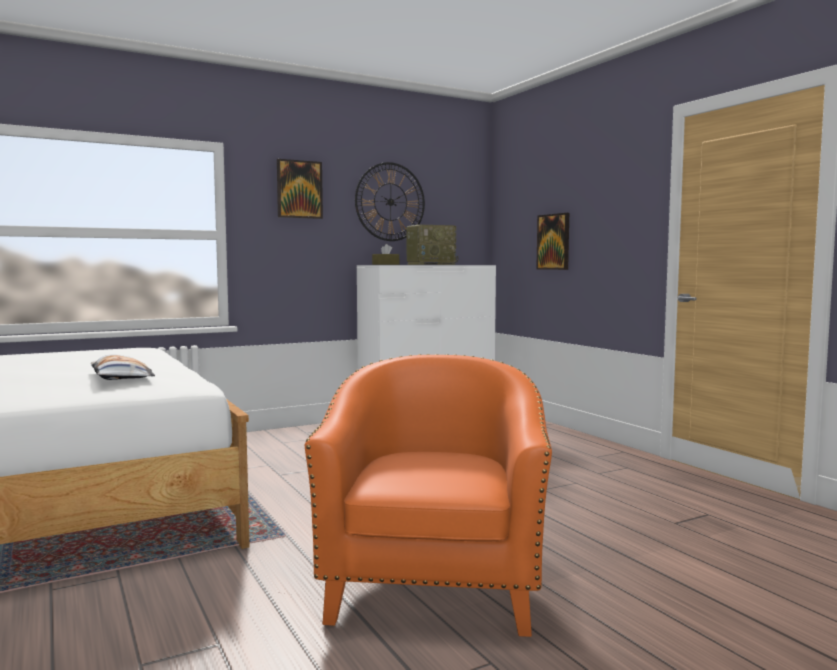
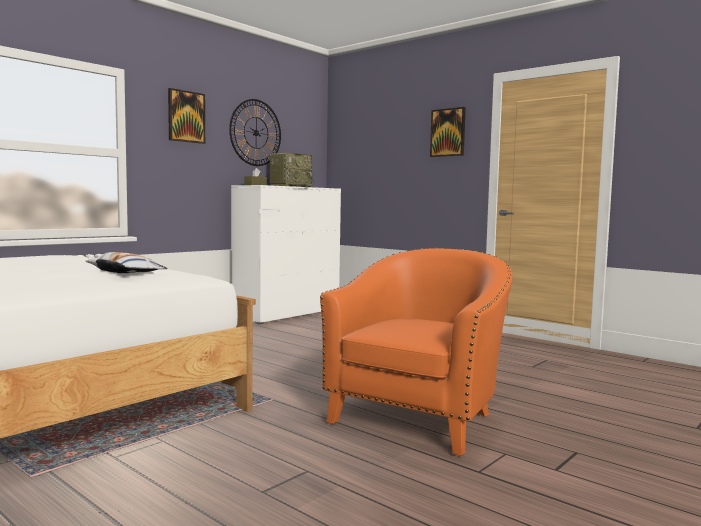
camera: 20 degrees left, 0 degrees up
orange armchair [305,354,552,637] -> orange armchair turned 45 degrees clockwise [320,248,512,456]
picture [536,213,569,270] -> picture moved to [430,107,466,157]

